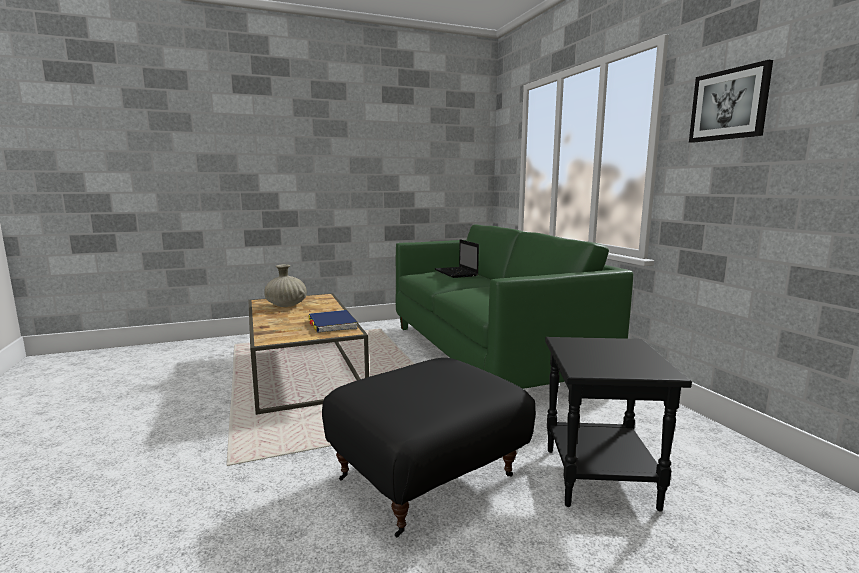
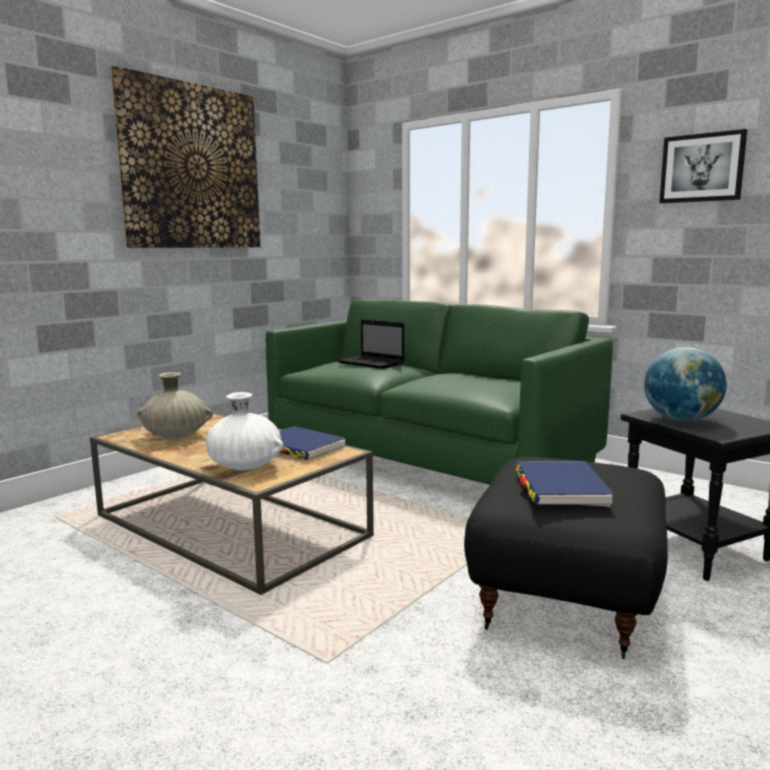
camera: 30 degrees left, 0 degrees up
none -> picture [110,66,261,248]
none -> white vase [206,392,284,470]
none -> blue book [516,461,614,507]
none -> globe [644,347,727,422]

